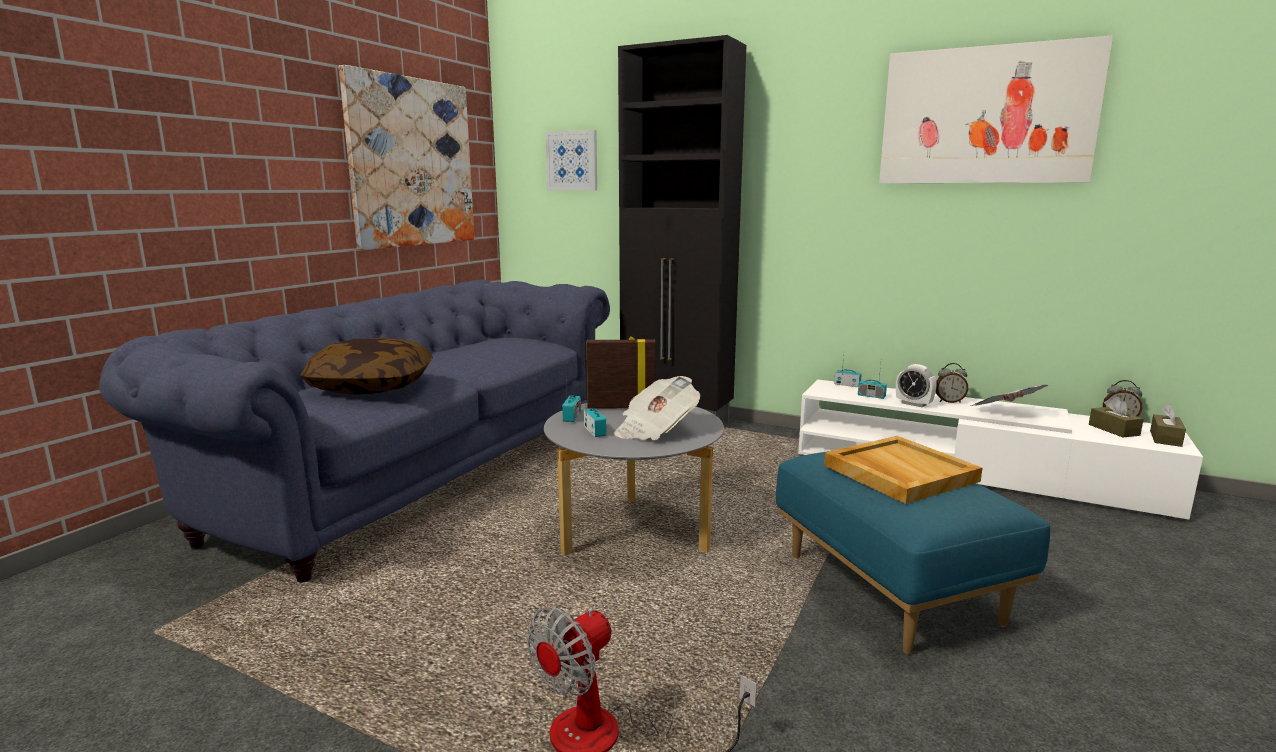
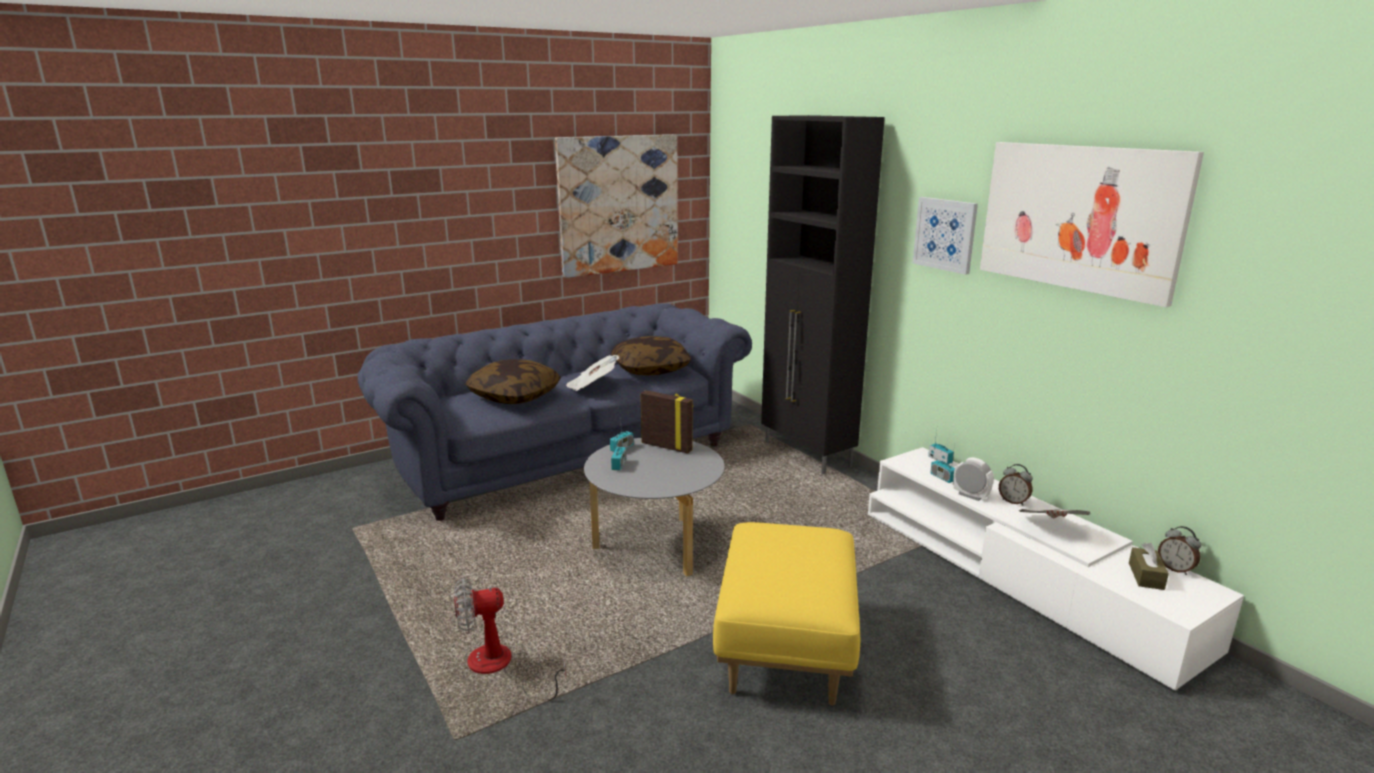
camera: 30 degrees right, 5 degrees up
picture [545,130,597,191] -> picture moved to [913,197,978,275]
newspaper [614,376,700,440] -> newspaper moved to [566,355,619,391]
blue ottoman [776,451,1050,654] -> yellow ottoman [713,522,860,705]
beige tray [824,436,982,504] -> none
alarm clock [896,364,937,407] -> alarm clock turned 150 degrees clockwise [953,457,994,501]
brown tissue box [1150,404,1186,447] -> none
none -> pillow [611,336,691,375]

